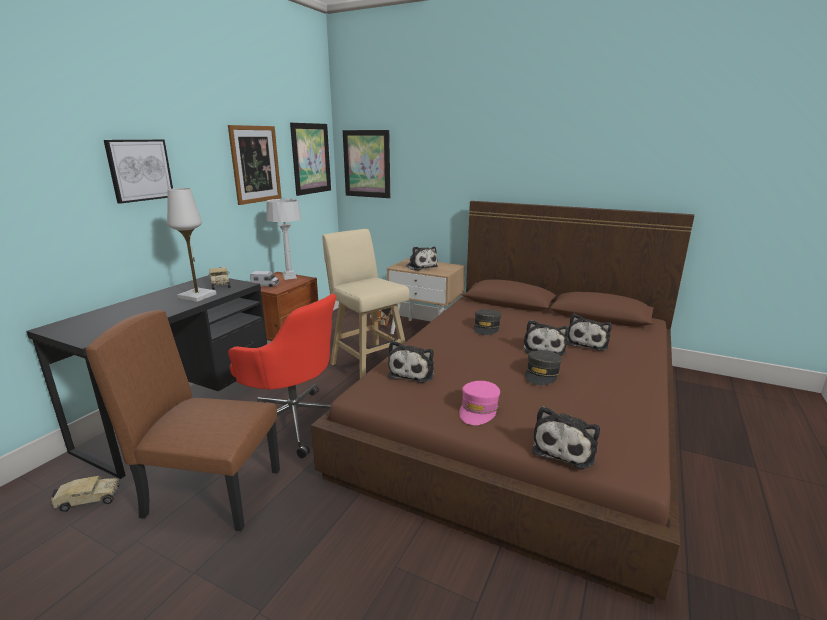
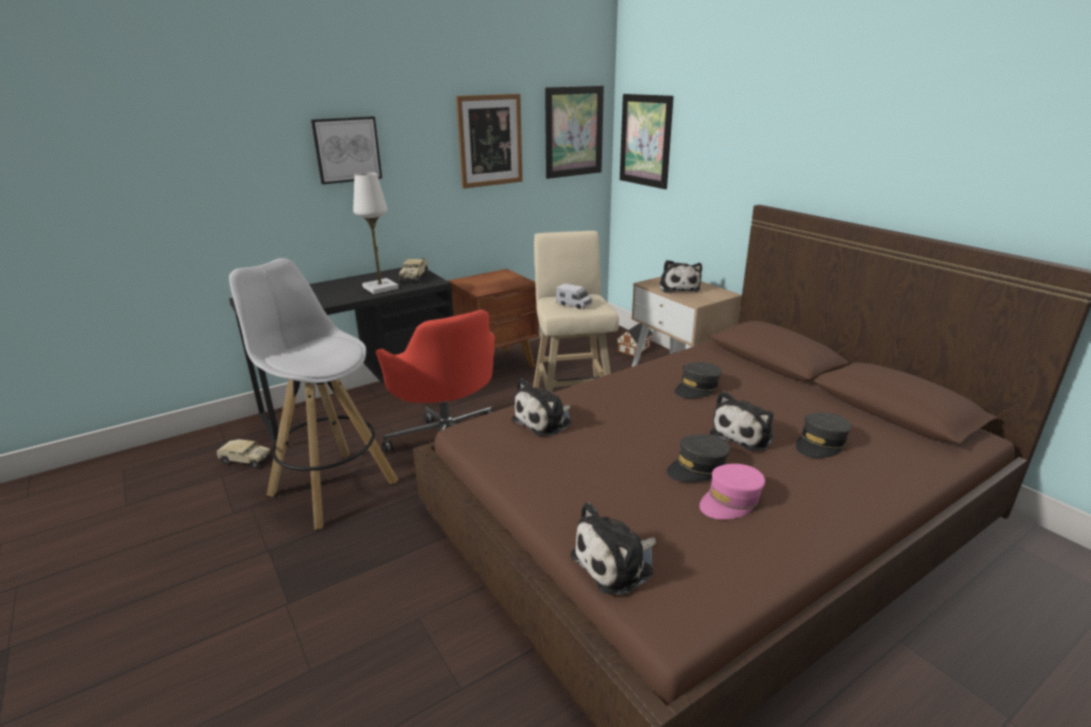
camera: 30 degrees right, 5 degrees up
brown chair [86,310,280,531] -> white stool [229,258,398,530]
toy truck [250,271,279,287] -> toy truck moved to [556,283,592,309]
grey table lamp [266,199,301,280] -> none
pink cap [459,381,500,425] -> pink cap moved to [699,464,765,519]
plush toy [567,314,612,351] -> grey cap [796,412,851,458]

